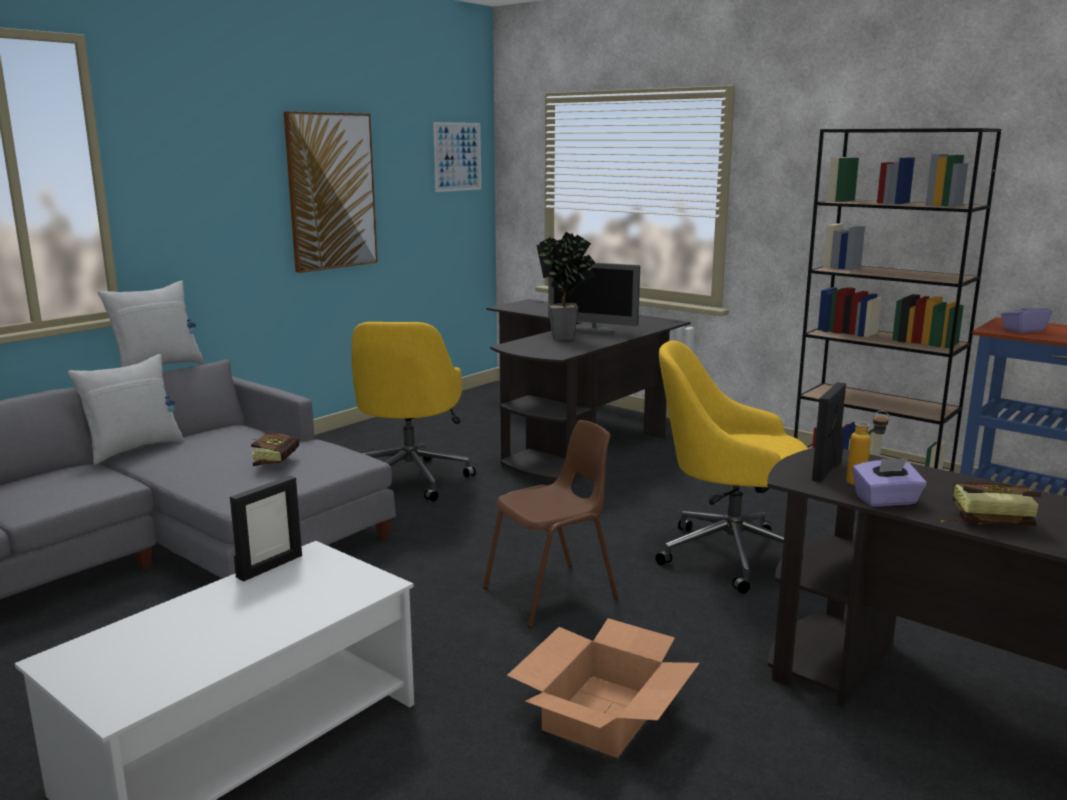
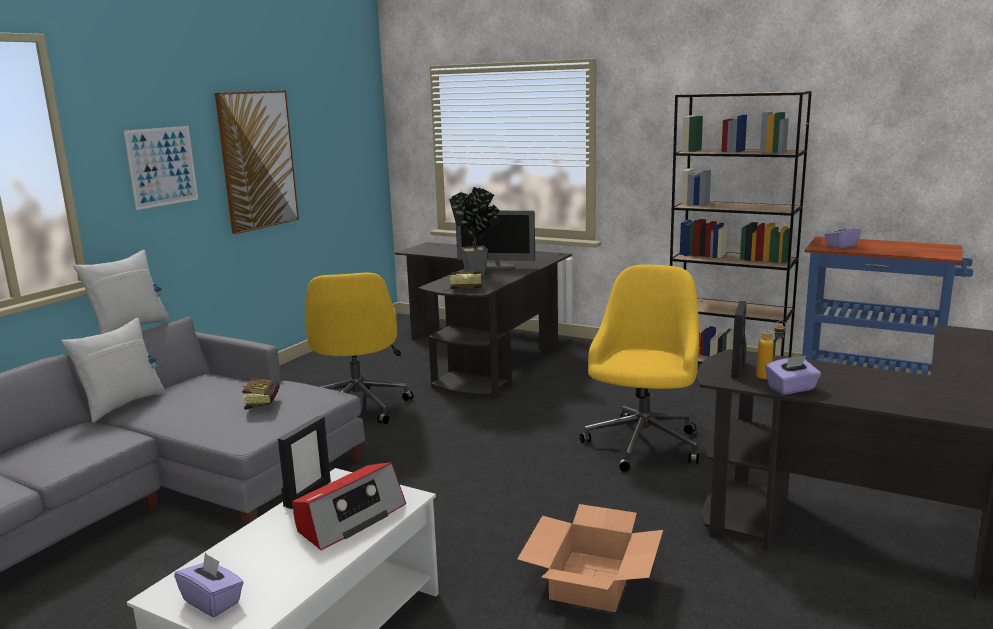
camera: 10 degrees left, 0 degrees up
picture [433,122,481,192] -> picture moved to [124,126,198,210]
brown chair [483,420,618,628] -> none
yellow office chair [655,341,808,594] -> yellow office chair turned 105 degrees clockwise [579,265,700,472]
book [941,482,1041,526] -> book moved to [443,271,482,291]
none -> purple tissue box [174,553,244,617]
none -> radio [292,462,406,550]

